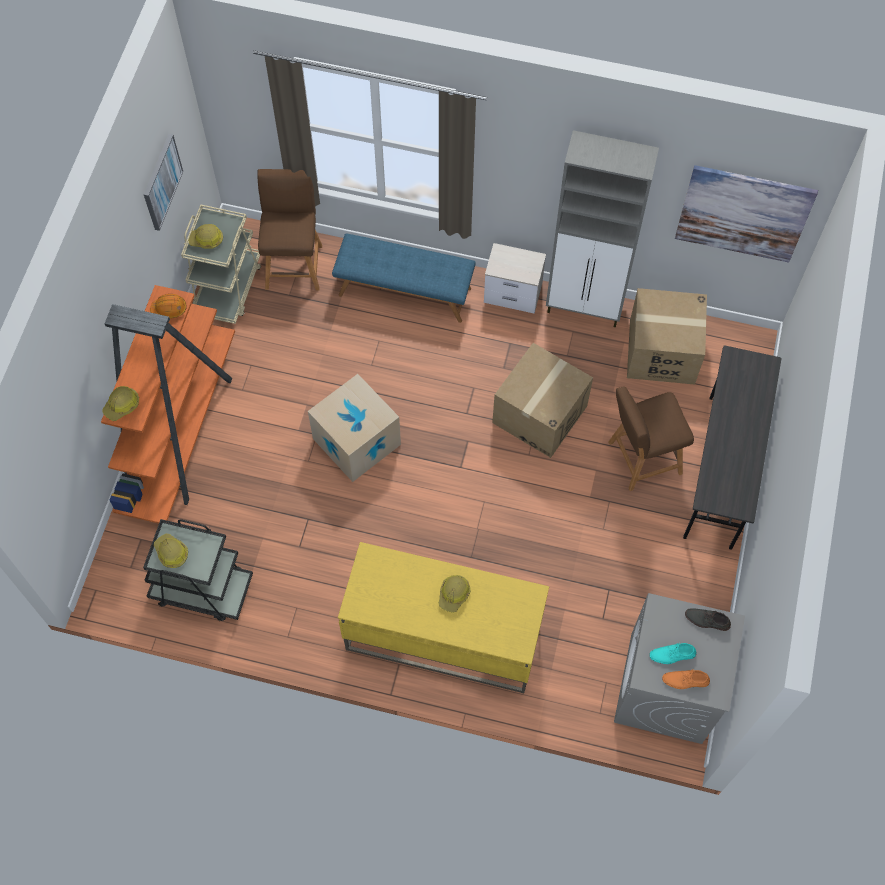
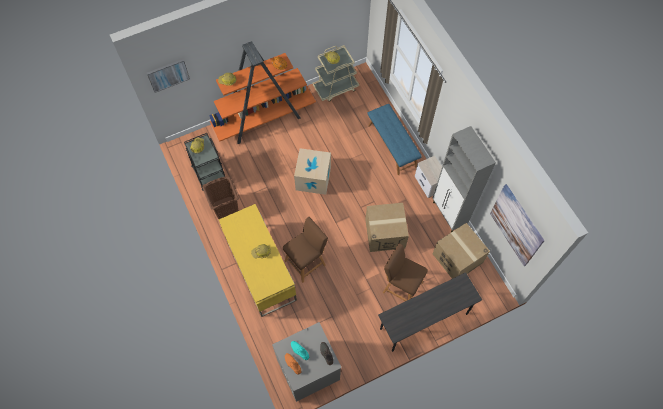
camera: 50 degrees right, 0 degrees up
picture [144,134,183,231] -> picture moved to [147,59,190,93]
brown stool [257,169,322,291] -> brown stool moved to [283,217,328,283]
none -> brown laundry basket [202,176,239,219]

